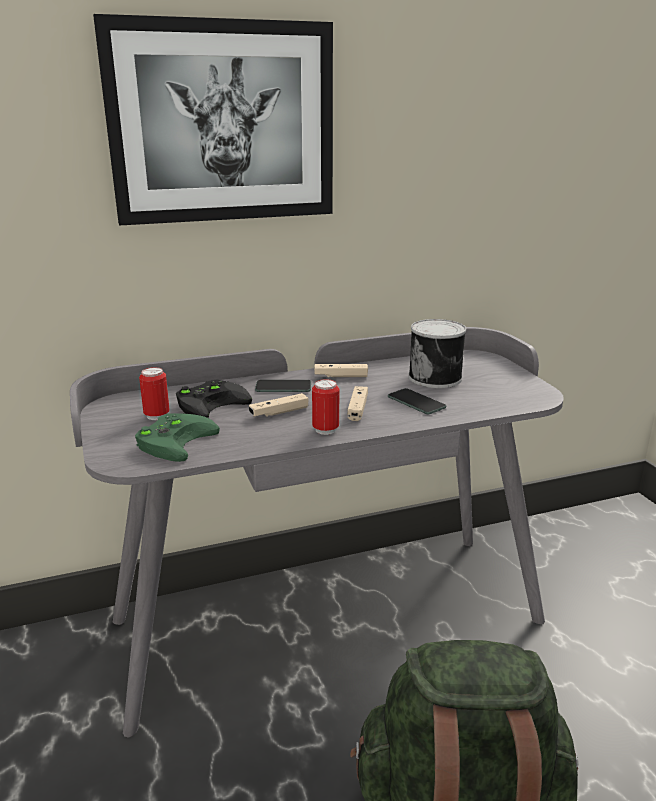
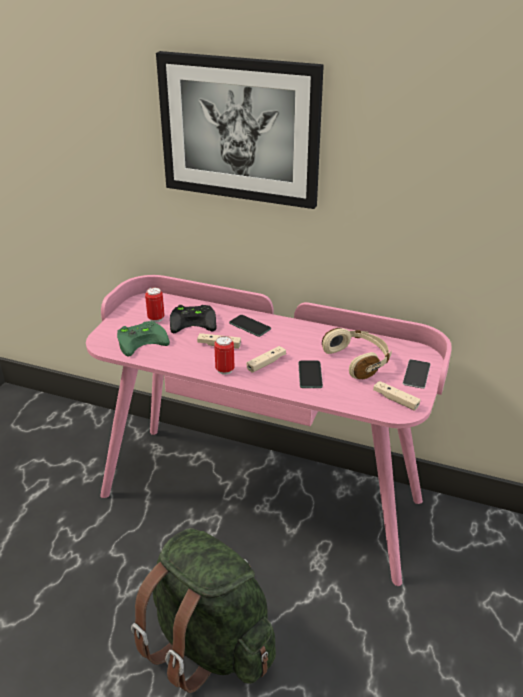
camera: 40 degrees right, 10 degrees up
grey desk [70,327,564,738] -> pink desk [86,275,452,586]
beige game controller [314,364,368,377] -> beige game controller moved to [373,381,421,410]
can [409,319,466,388] -> beige headphones [322,328,392,379]
none -> phone [403,359,431,389]

